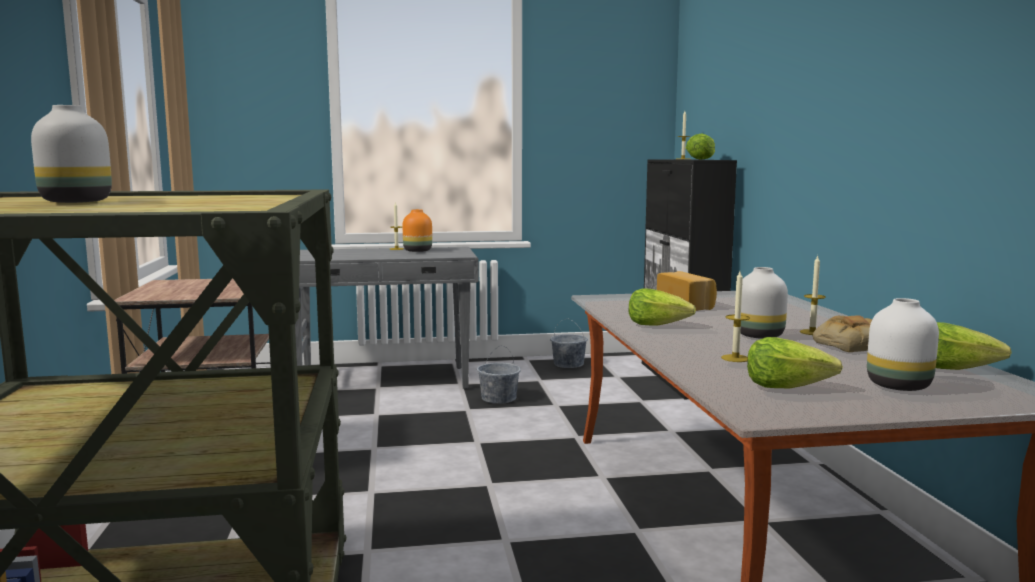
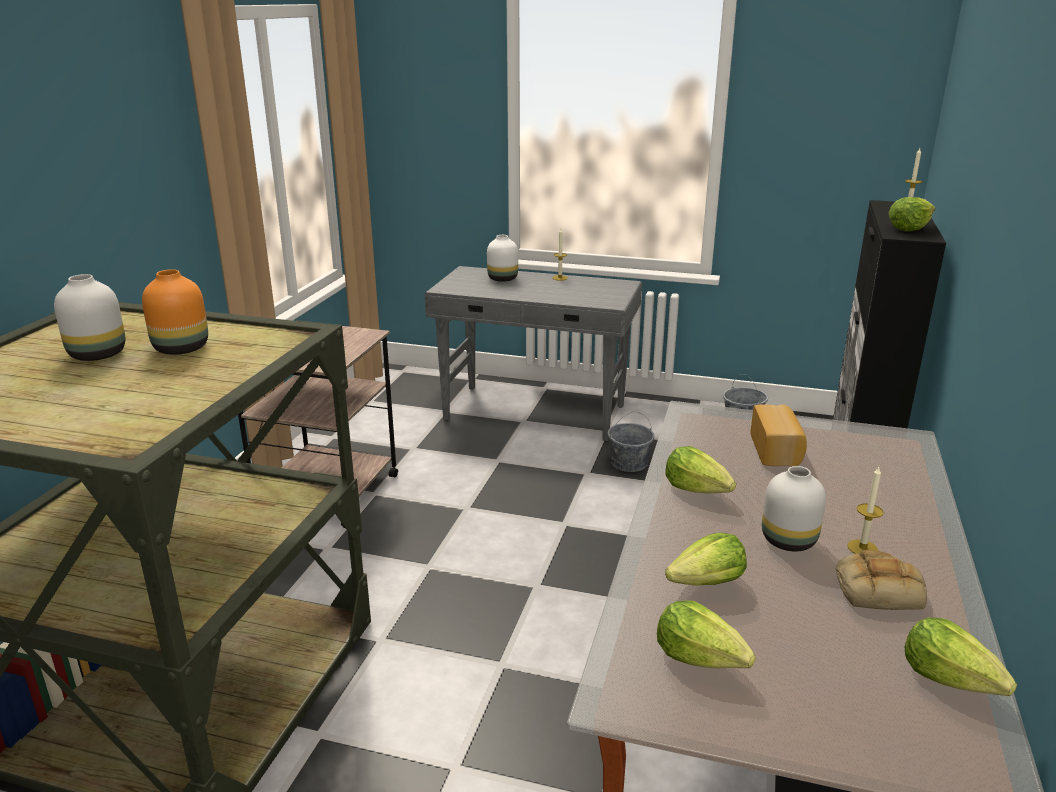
camera: 25 degrees right, 15 degrees up
orange vase [403,209,432,252] -> orange vase moved to [142,269,208,355]
candle [721,271,750,362] -> lettuce [665,533,747,586]
white vase [867,298,939,391] -> white vase moved to [487,235,518,282]

